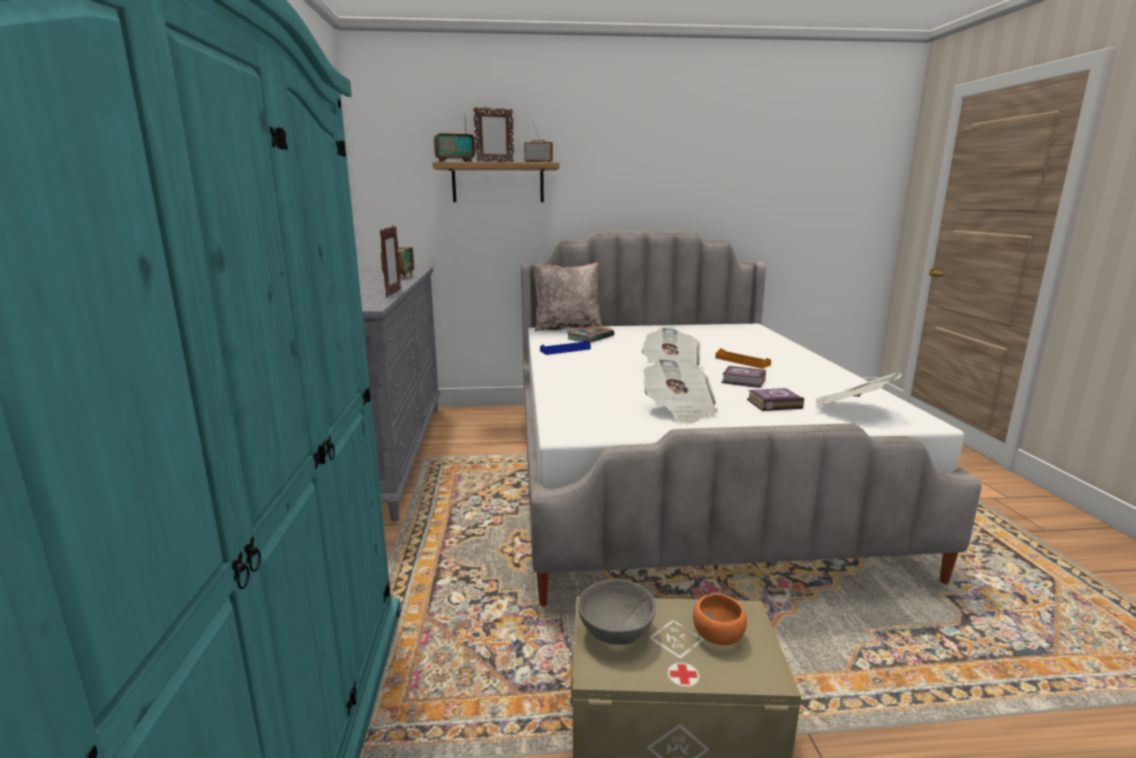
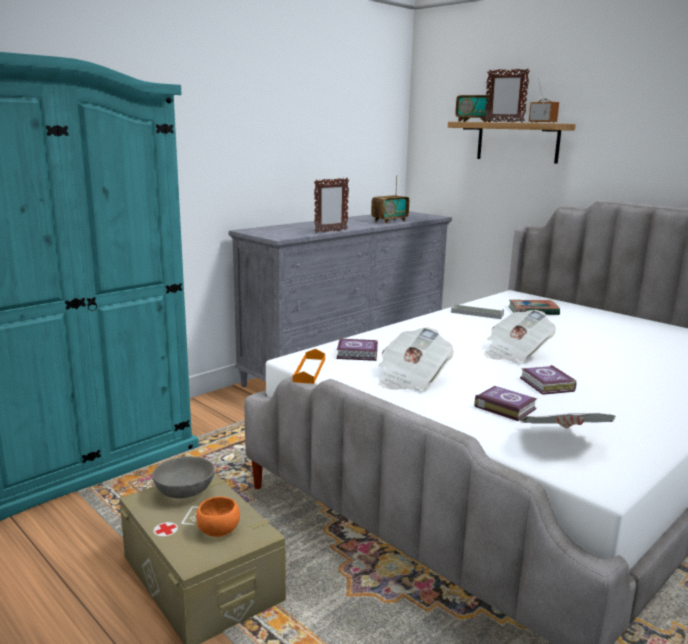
camera: 50 degrees right, 0 degrees up
beige pillow [533,263,602,331] -> none
blue tray [540,340,591,355] -> grey tray [451,303,504,319]
orange tray [715,348,771,369] -> orange tray moved to [293,349,325,384]
none -> book [337,339,378,361]

